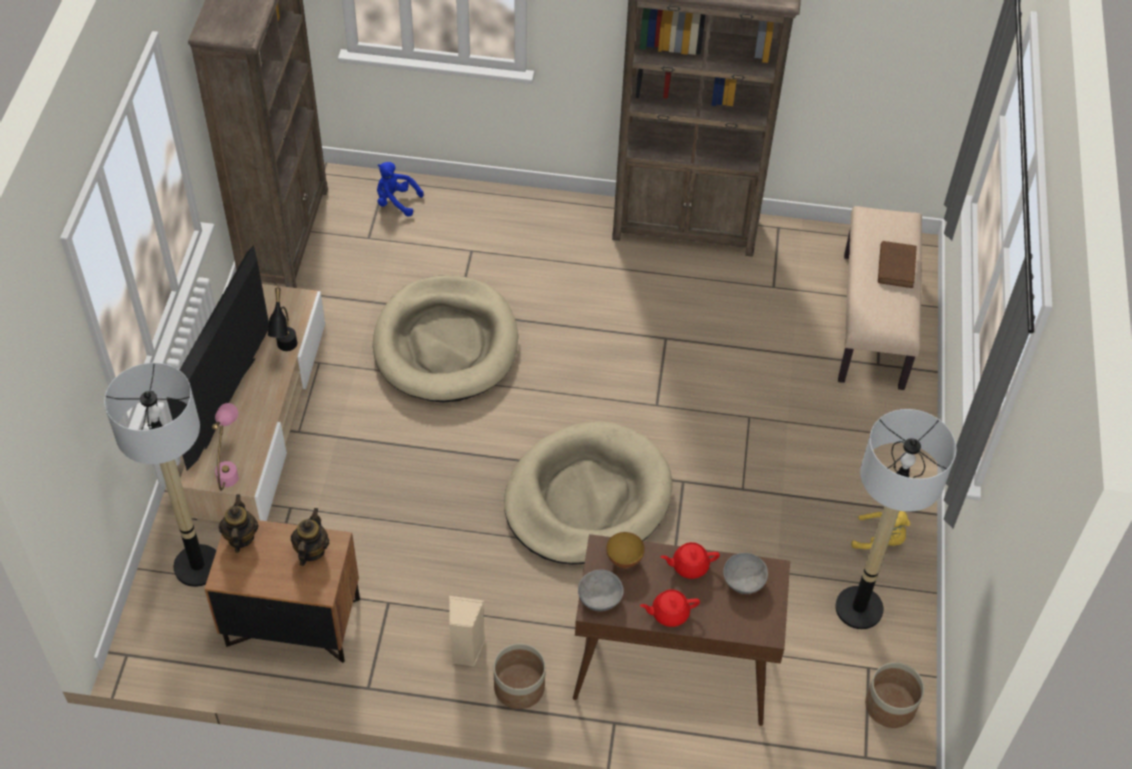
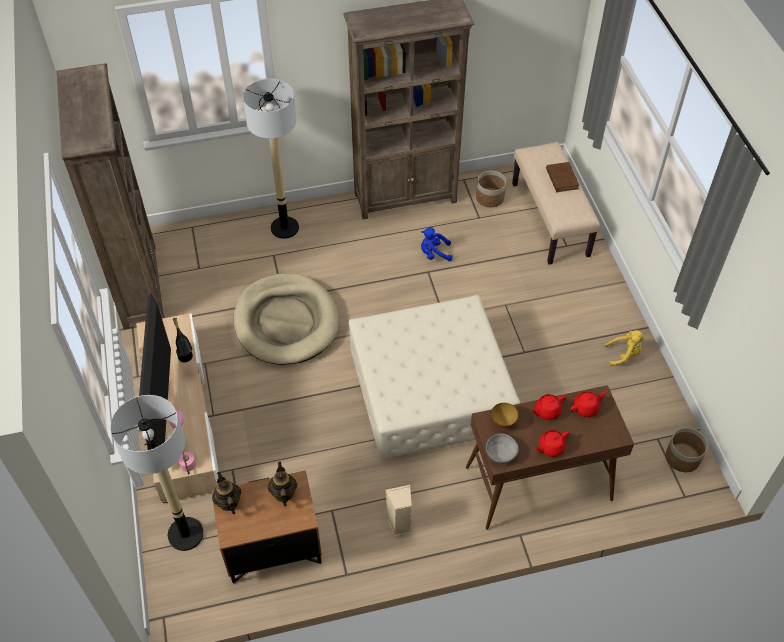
camera: 20 degrees left, 0 degrees up
blue plush toy [377,162,424,216] -> blue plush toy moved to [421,227,452,261]
planter [494,644,545,709] -> planter moved to [476,171,506,207]
beige dog bed [504,421,672,565] -> beige ottoman [349,295,520,460]
grey bowl [723,553,768,594] -> red teapot [570,391,607,417]
floor lamp [835,409,957,629] -> floor lamp moved to [243,79,299,239]

